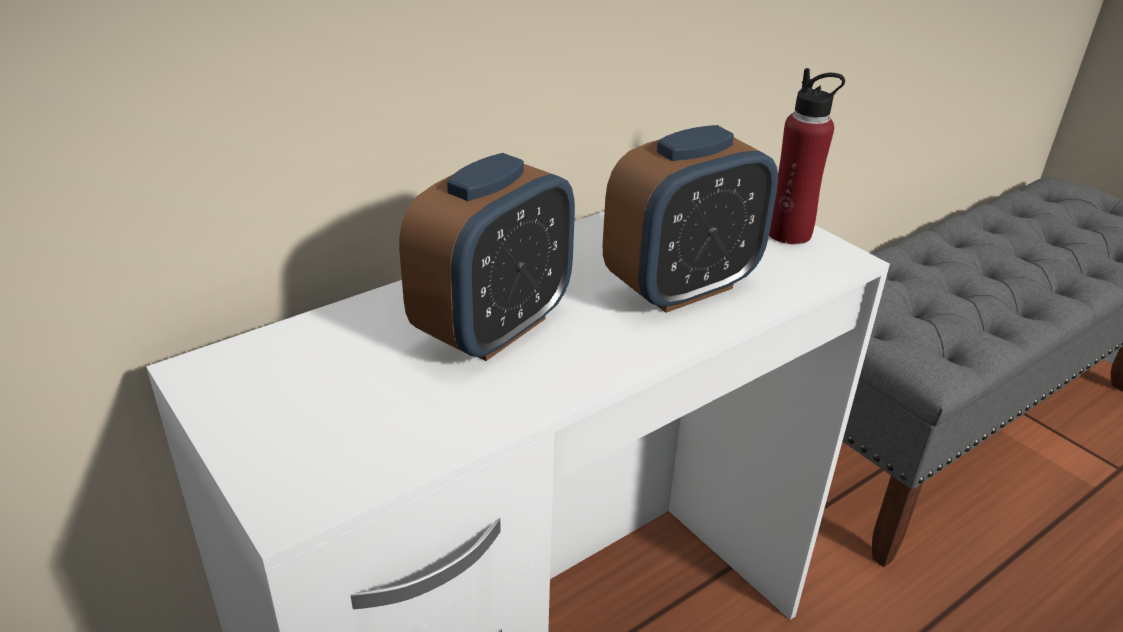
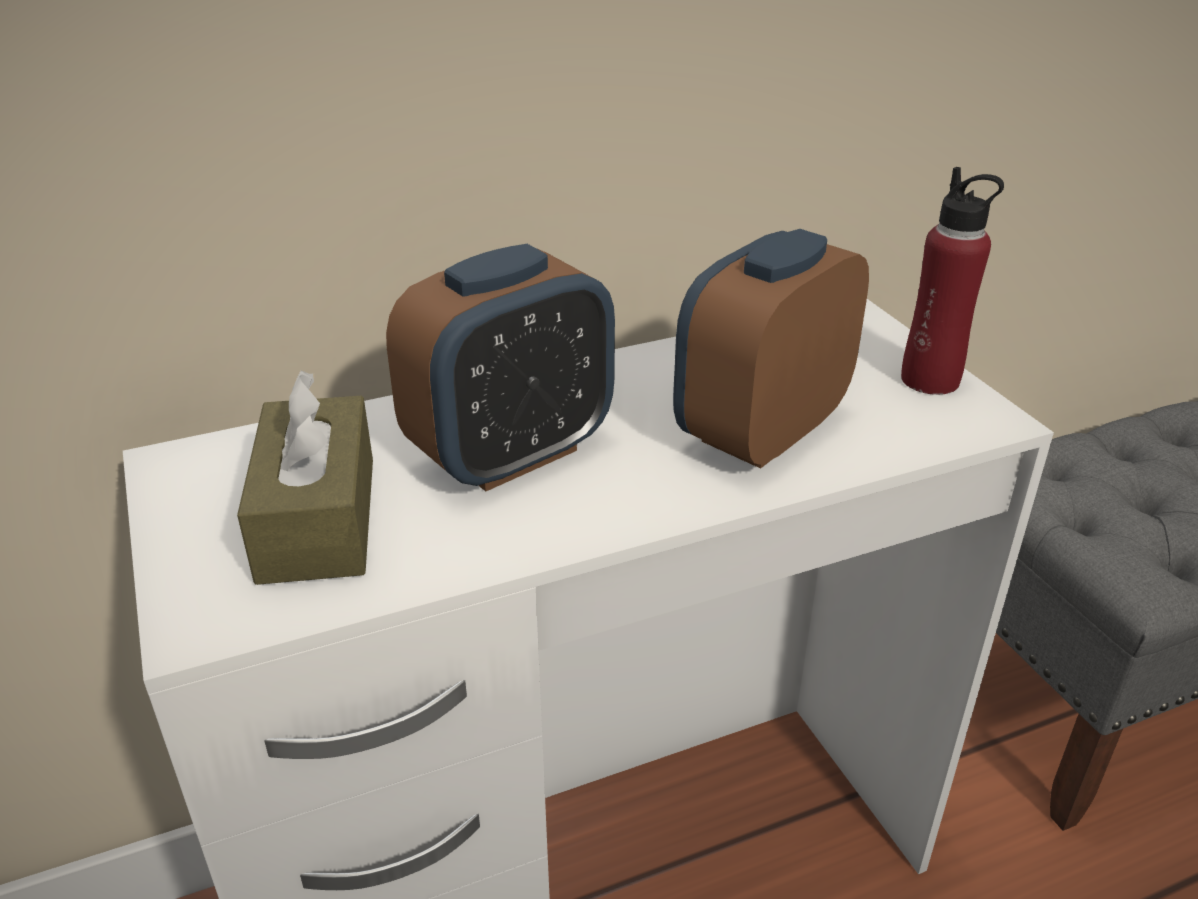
camera: 15 degrees right, 0 degrees up
alarm clock [603,125,778,313] -> alarm clock turned 150 degrees clockwise [673,229,869,469]
none -> brown tissue box [237,370,373,585]

